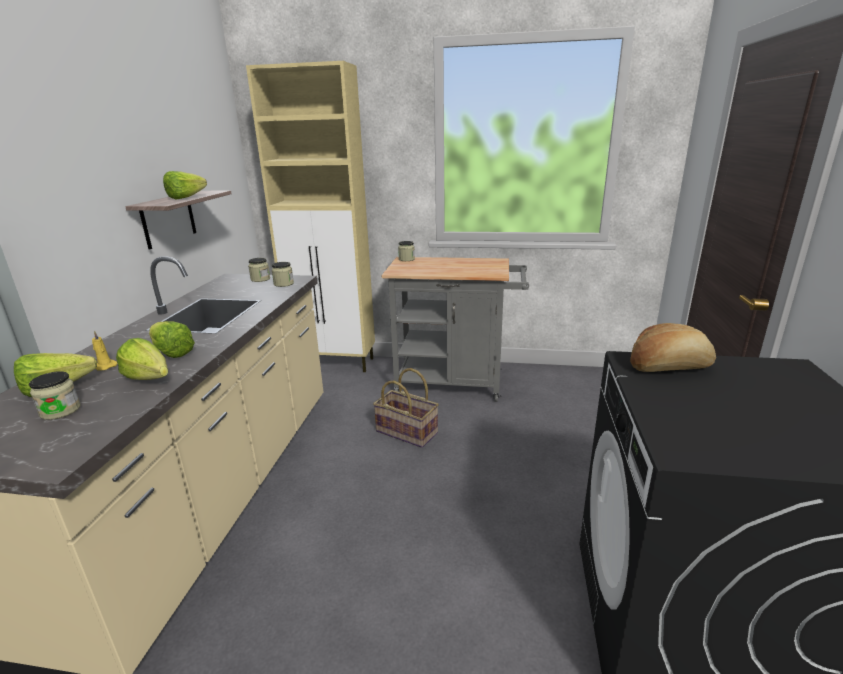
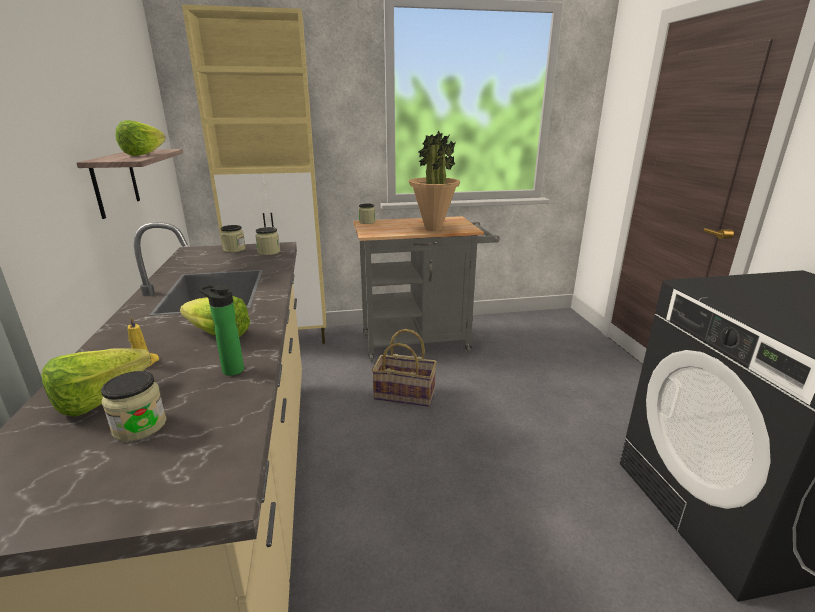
camera: 20 degrees left, 0 degrees up
lettuce [116,338,168,380] -> bottle [199,284,244,376]
bread [630,323,716,372] -> none
none -> potted plant [409,130,460,231]

